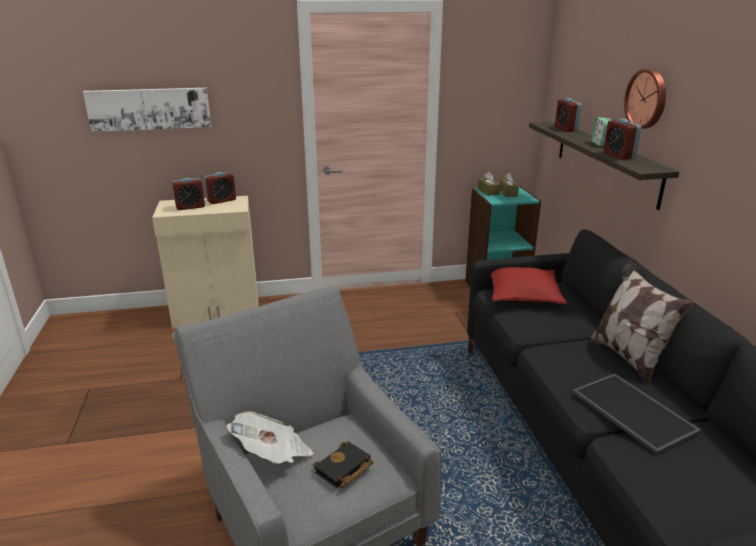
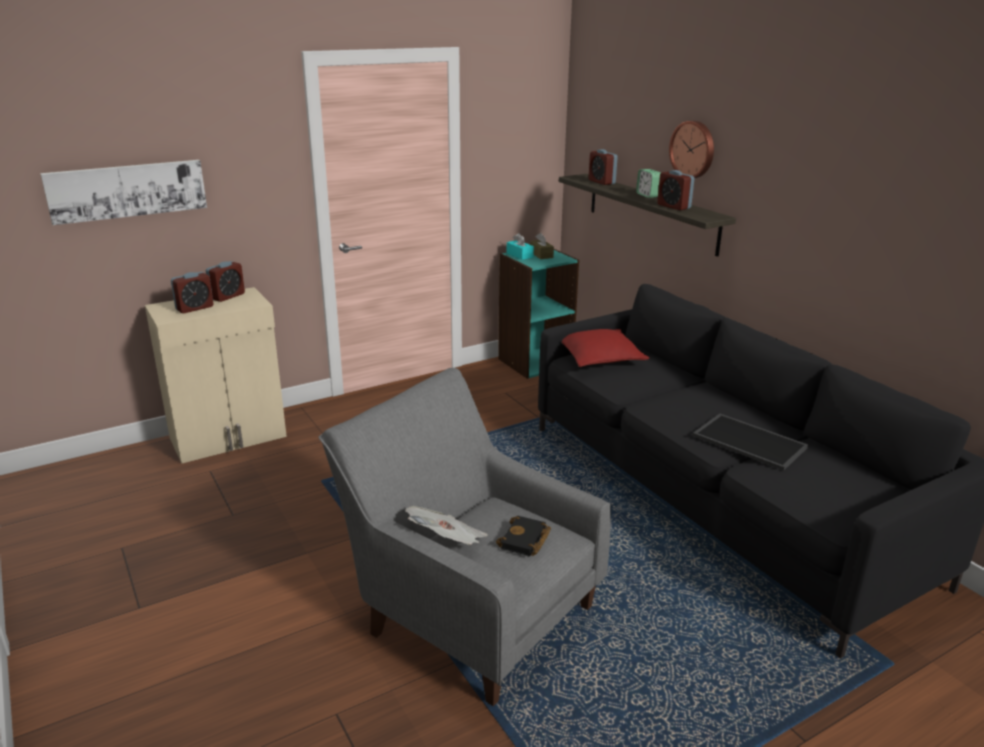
camera: 20 degrees left, 0 degrees up
brown tissue box [478,172,500,196] -> turquoise tissue box [506,233,534,260]
pillow [590,261,693,385] -> none

